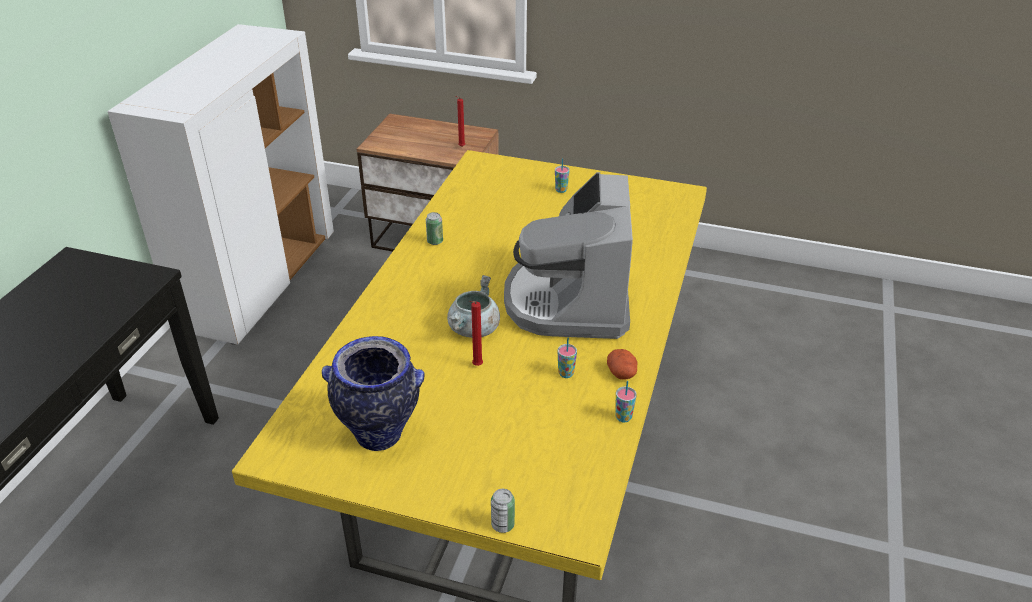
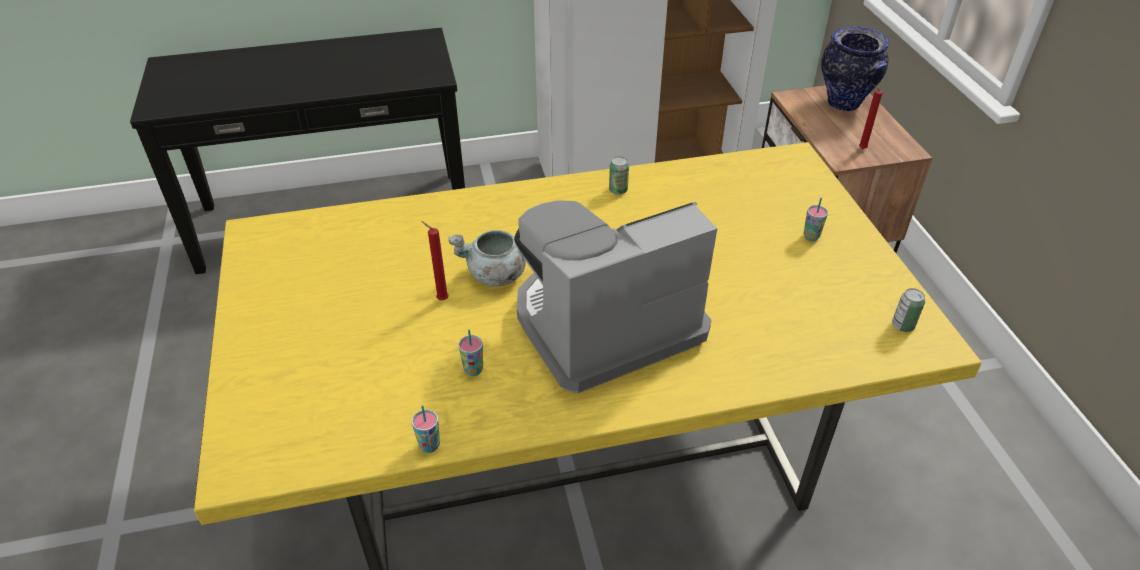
camera: 60 degrees right, 5 degrees up
vase [322,336,425,451] -> vase moved to [821,26,889,111]
can [491,489,515,533] -> can moved to [892,288,925,332]
potato [607,349,637,380] -> none

